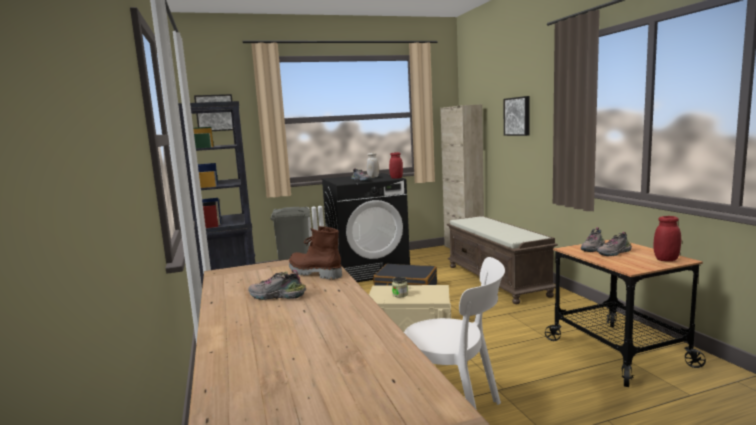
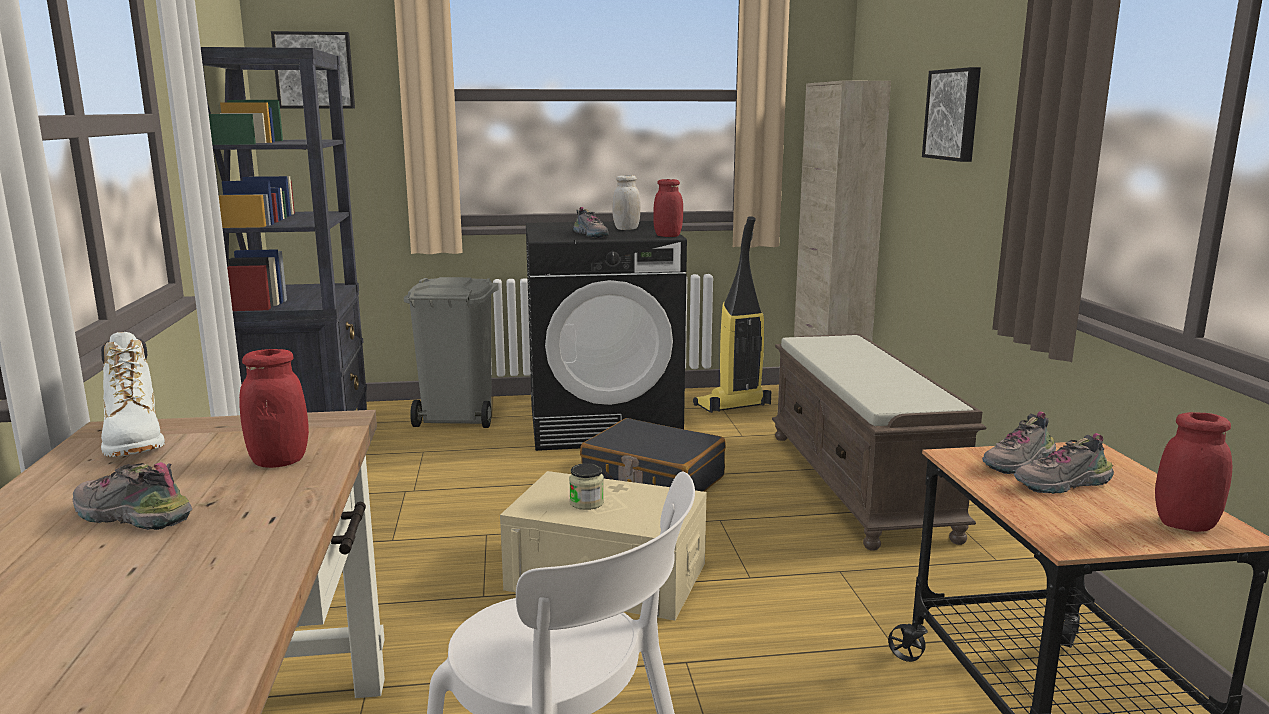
camera: 10 degrees right, 5 degrees up
brown boot [289,226,342,279] -> red jar [239,349,309,468]
none -> white boot [101,332,165,457]
none -> vacuum cleaner [693,216,771,413]

